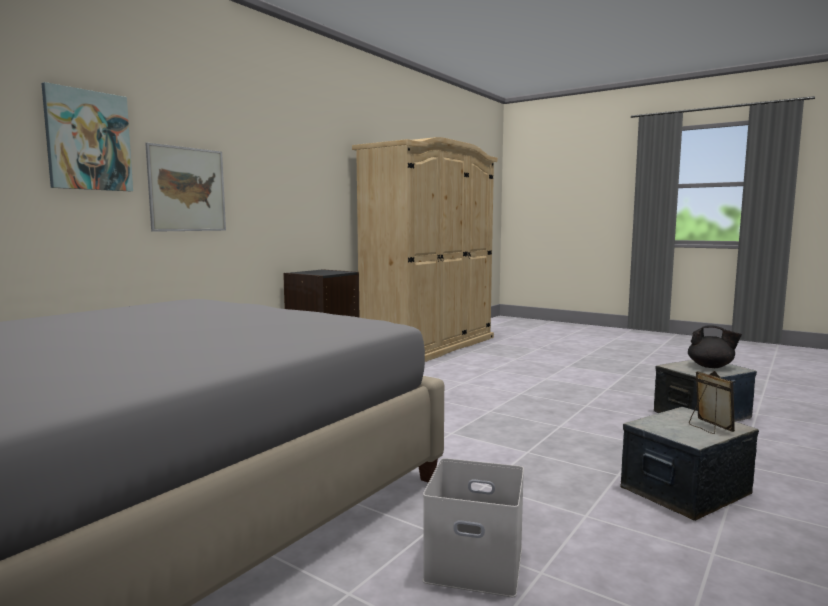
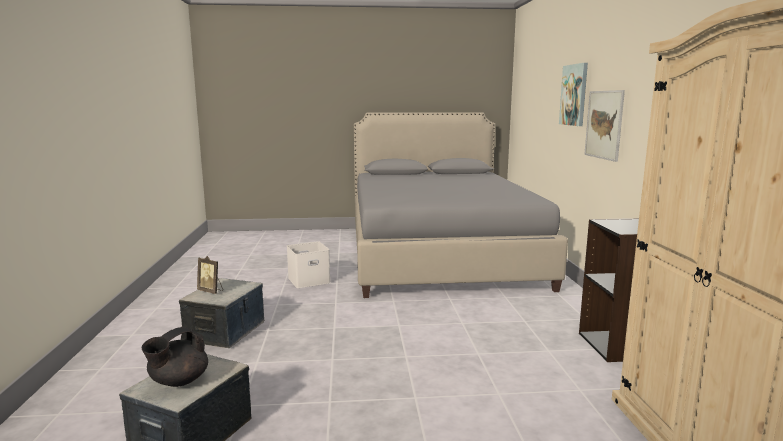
camera: 140 degrees right, 5 degrees up
black teapot [688,325,742,368] -> black teapot turned 45 degrees counterclockwise [142,326,208,387]

